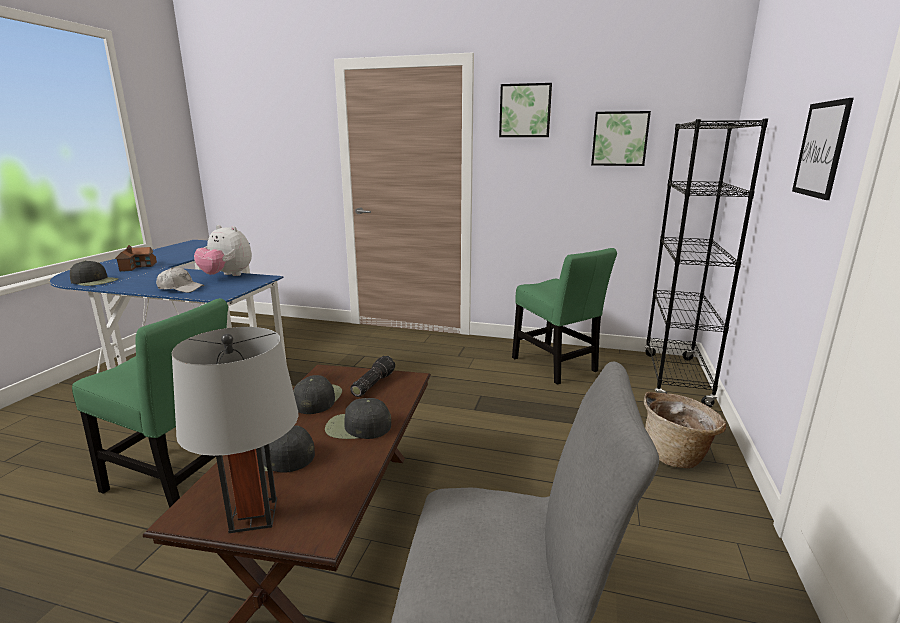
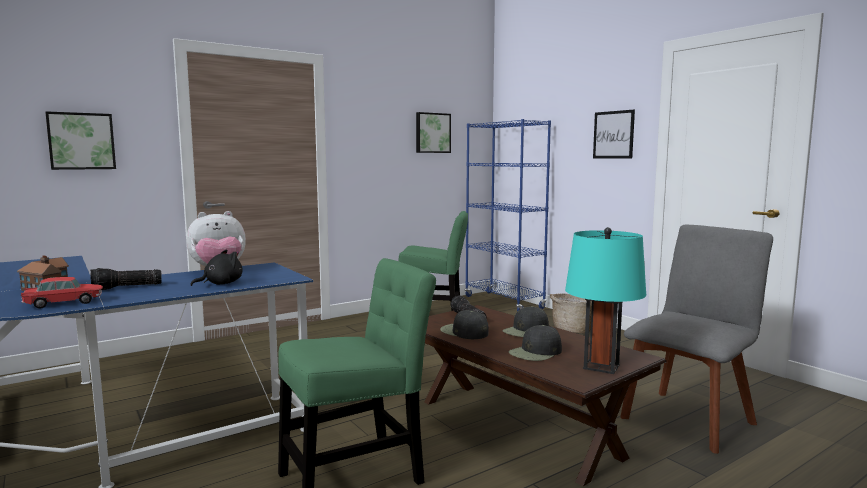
camera: 50 degrees left, 10 degrees down
black cap [70,261,118,286] -> toy car [21,277,103,309]
white cap [156,268,205,293] -> black plush toy [191,250,243,286]
grey table lamp [172,327,299,533] -> turquoise table lamp [565,227,646,374]
picture [499,83,552,137] -> picture moved to [45,111,116,170]
black bookcase [644,119,768,407] -> blue bookcase [465,119,551,311]
none -> flashlight [91,268,162,290]

